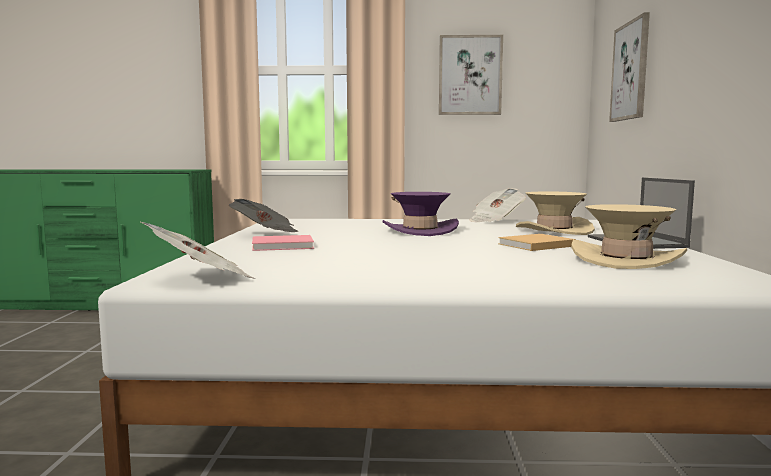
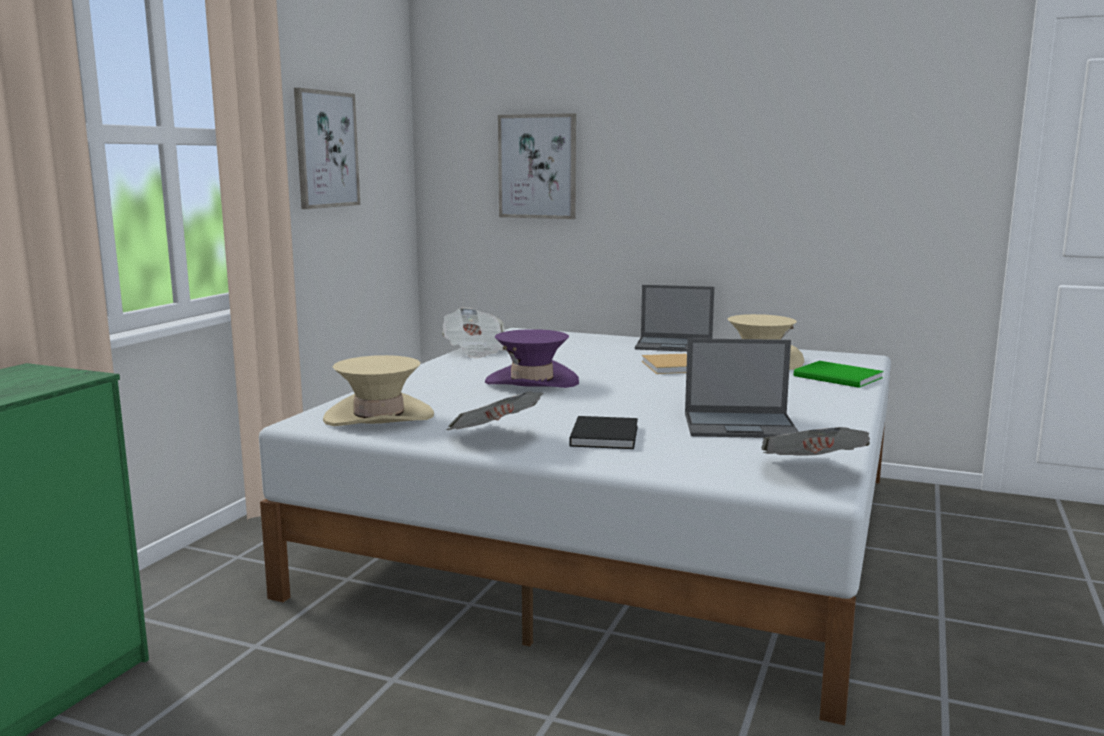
camera: 70 degrees left, 5 degrees up
pink book [252,235,314,251] -> black book [569,416,638,449]
beige hat [516,192,595,235] -> beige hat moved to [323,355,434,426]
none -> laptop [685,338,799,438]
none -> green book [794,361,884,388]

